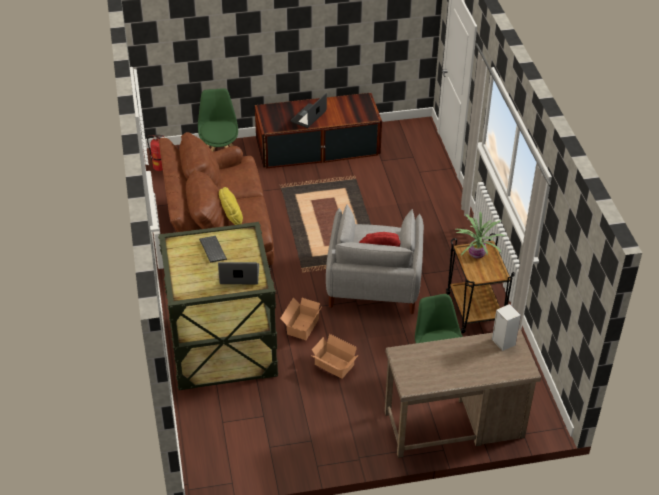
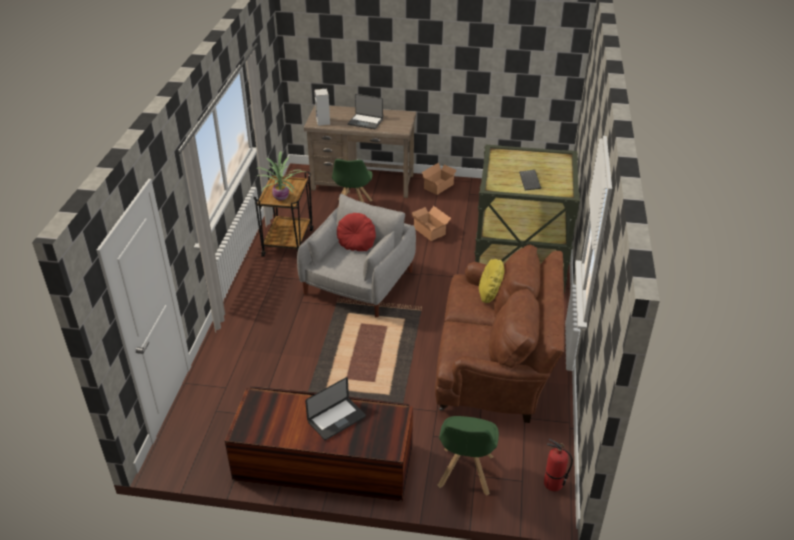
camera: 160 degrees left, 5 degrees down
laptop [218,262,259,284] -> laptop moved to [348,94,383,129]
cardboard box [280,298,323,340] -> cardboard box moved to [422,162,456,195]

